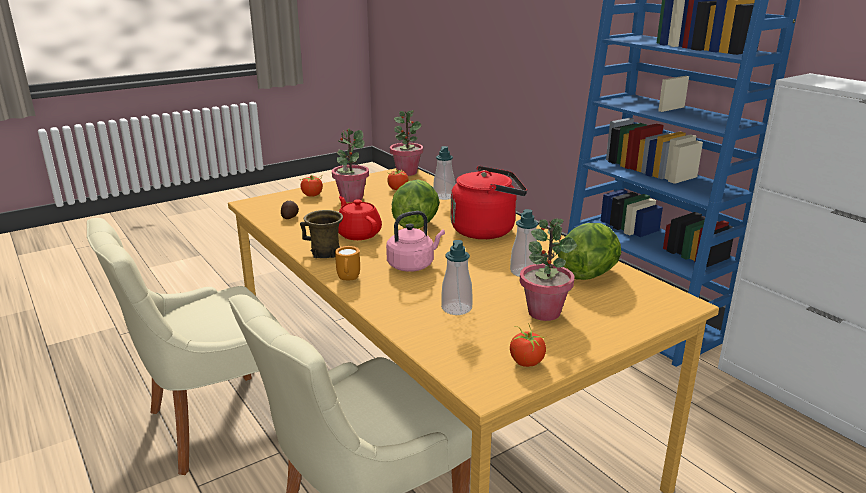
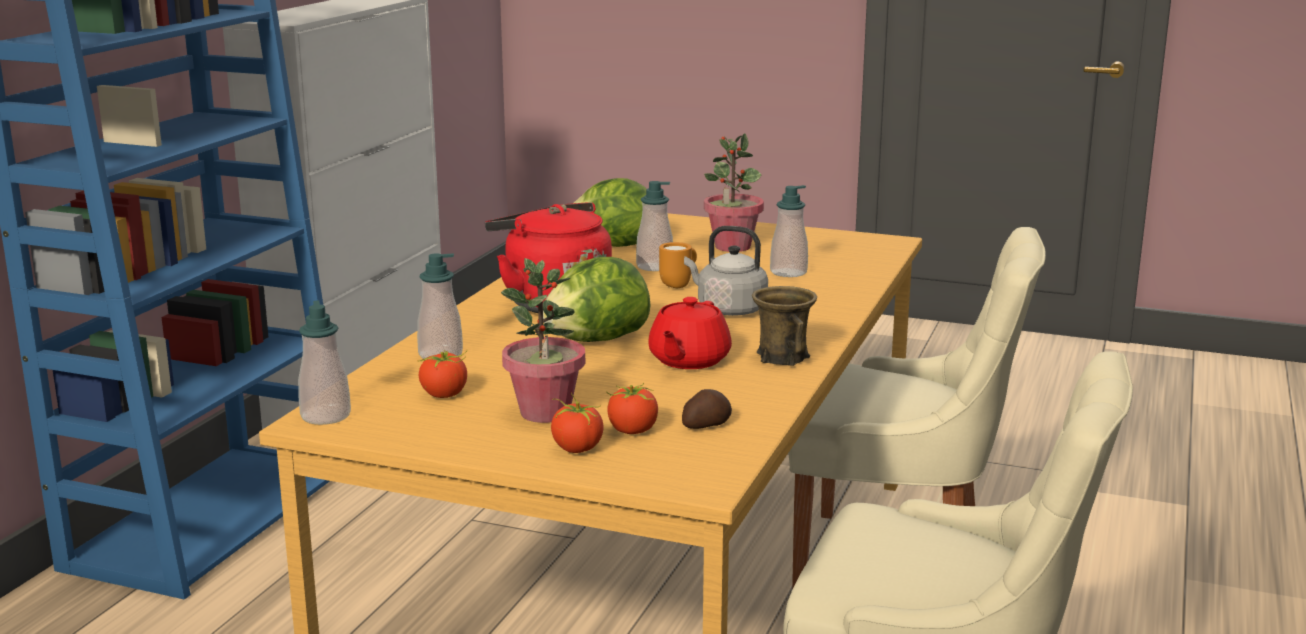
camera: 125 degrees left, 5 degrees down
orange mug [335,246,360,280] -> orange mug moved to [659,242,697,288]
pink kettle [386,211,445,272] -> grey kettle [684,226,768,316]
potted plant [390,110,423,176] -> soap dispenser [298,300,351,425]
tomato [510,325,547,367] -> tomato moved to [606,383,658,434]

